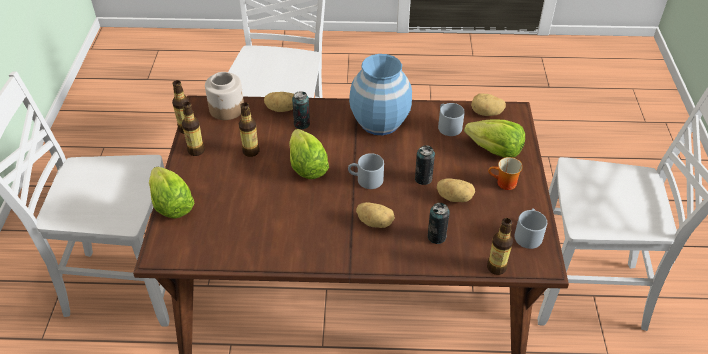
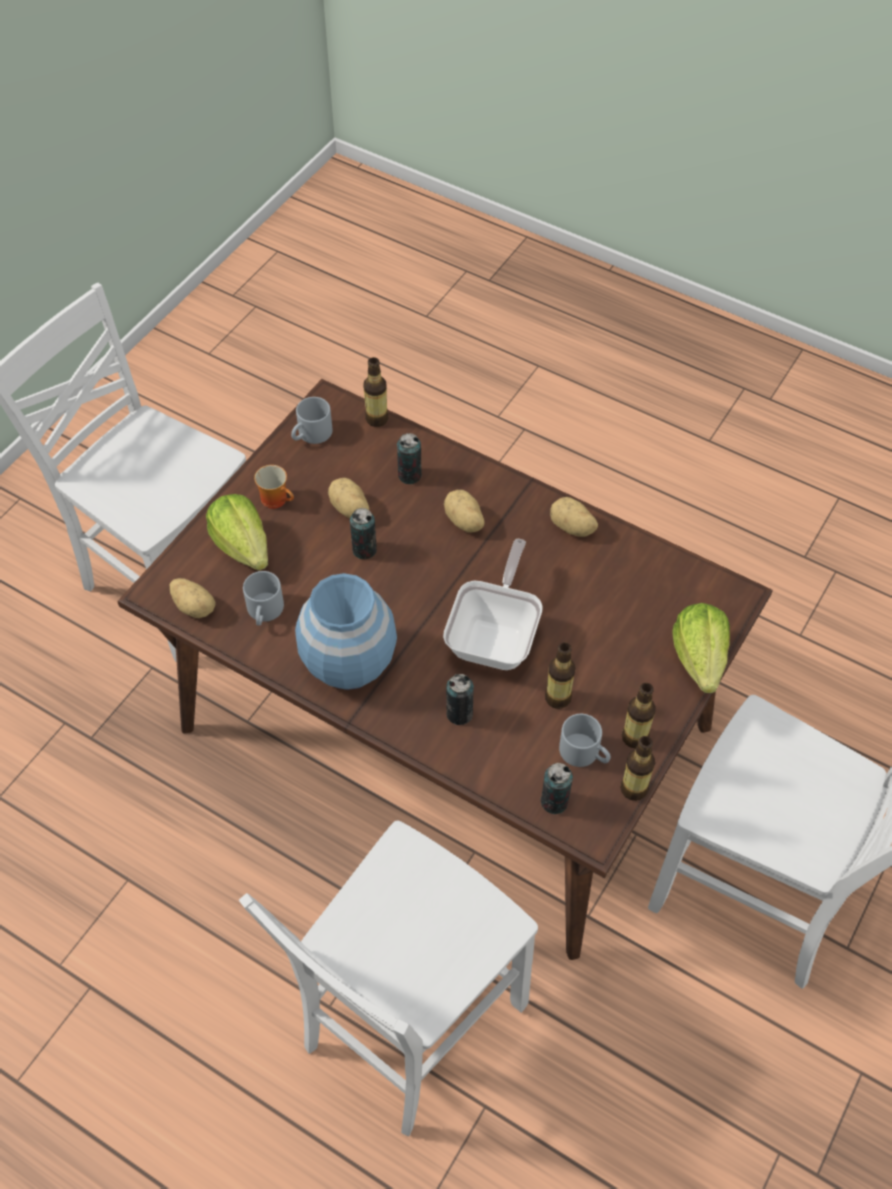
camera: 150 degrees left, 10 degrees up
jar [205,72,244,120] -> can [540,763,573,814]
potato [264,92,294,112] -> potato moved to [550,497,598,537]
lettuce [289,129,329,179] -> frying pan [443,539,543,670]
grey mug [348,153,384,189] -> grey mug moved to [559,714,611,767]

